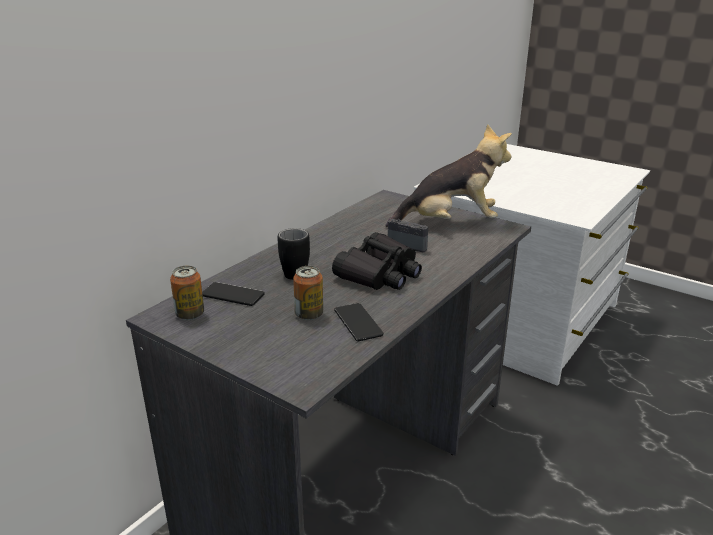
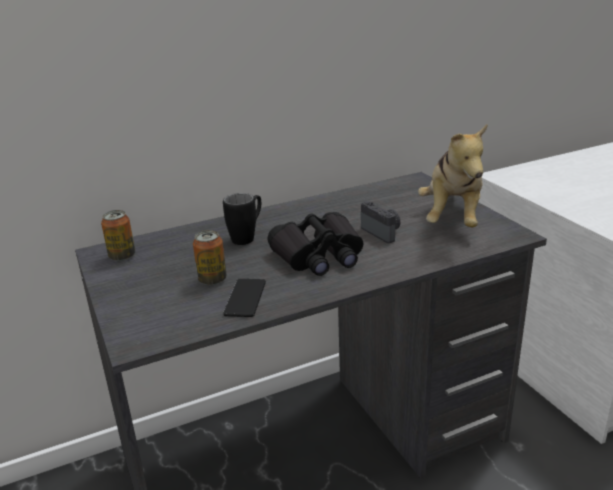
camera: 30 degrees right, 0 degrees up
phone [202,282,265,306] -> none
plush toy [385,124,512,227] -> plush toy turned 75 degrees clockwise [418,123,488,227]

